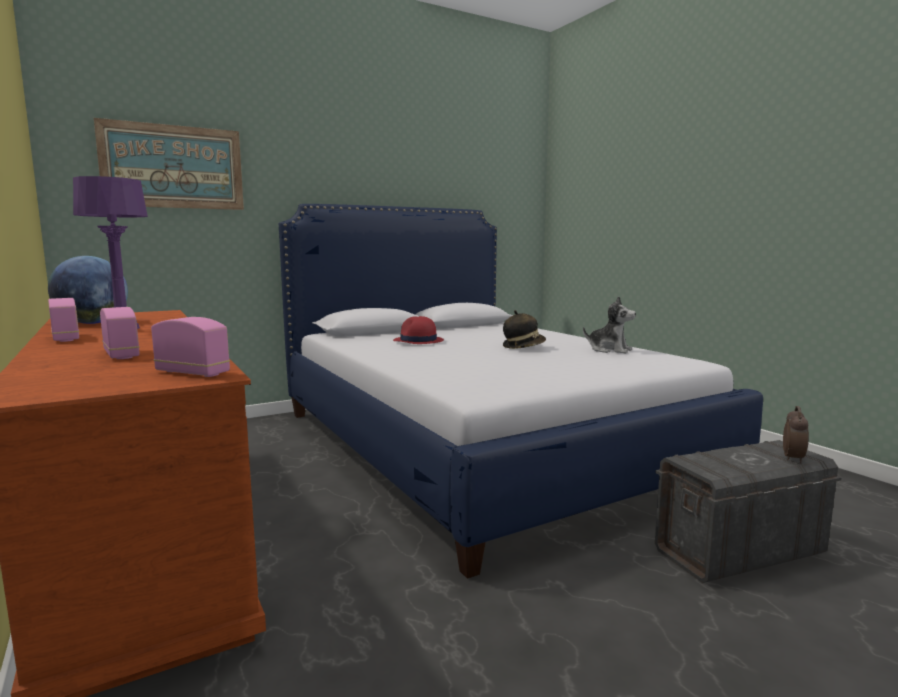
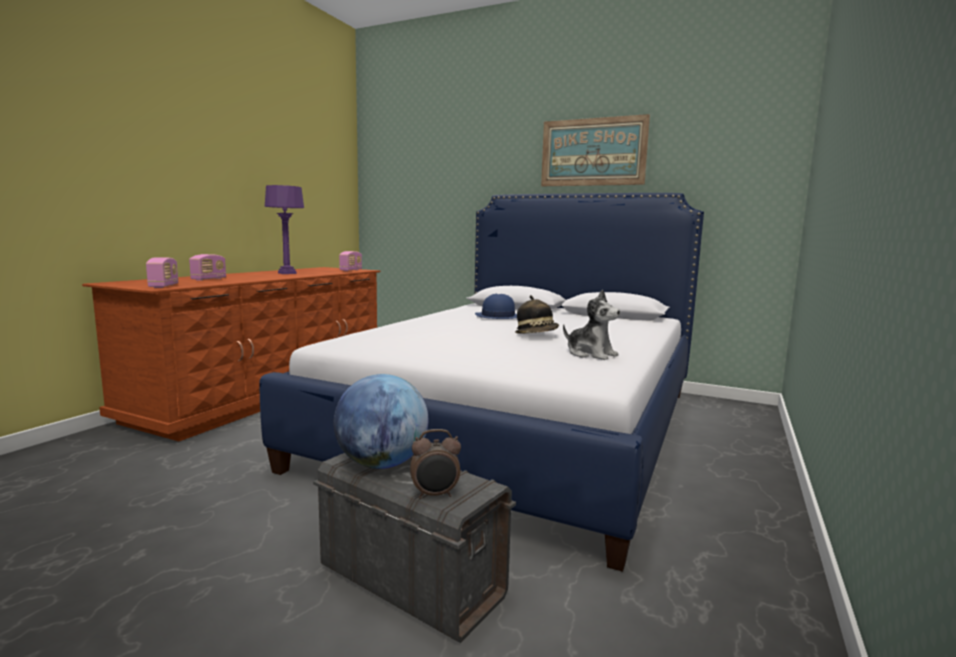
camera: 55 degrees right, 0 degrees up
globe [48,256,128,324] -> globe moved to [334,374,428,469]
radio [48,298,79,342] -> radio moved to [339,251,362,271]
picture [94,118,244,210] -> picture moved to [541,114,650,186]
red hat [393,316,444,344] -> blue hat [475,293,517,319]
plush toy [583,296,636,354] -> plush toy turned 45 degrees counterclockwise [563,290,620,360]

